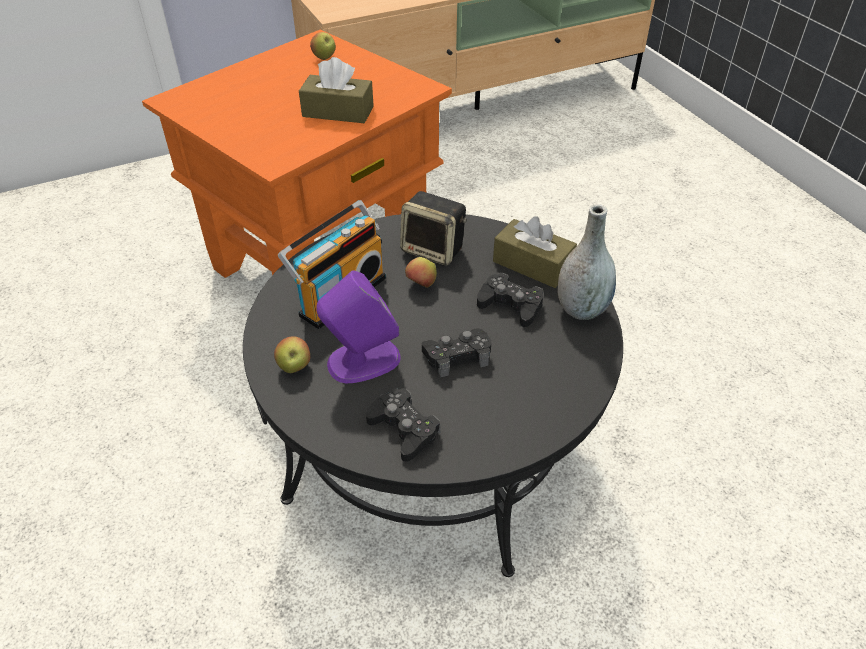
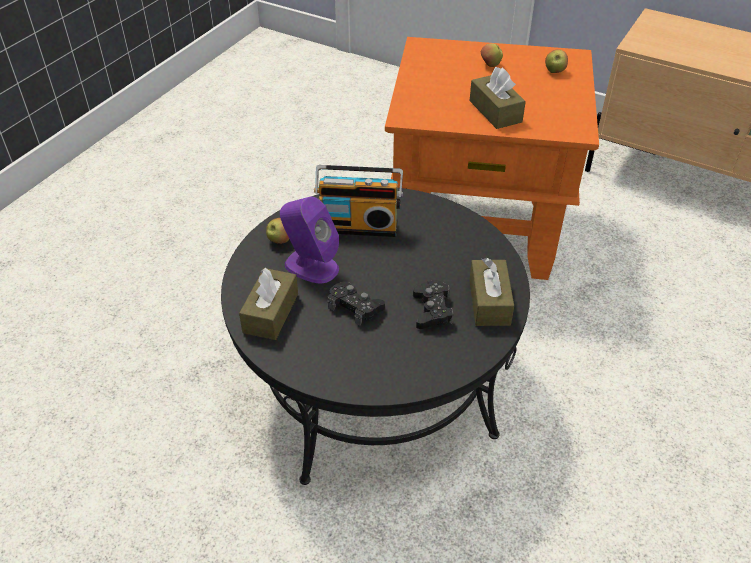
camera: 55 degrees right, 0 degrees up
black game controller [366,388,440,462] -> brown tissue box [239,268,298,340]
speaker [400,191,467,266] -> none
apple [405,257,437,288] -> apple moved to [481,43,503,67]
grey vase [558,204,616,320] -> none

